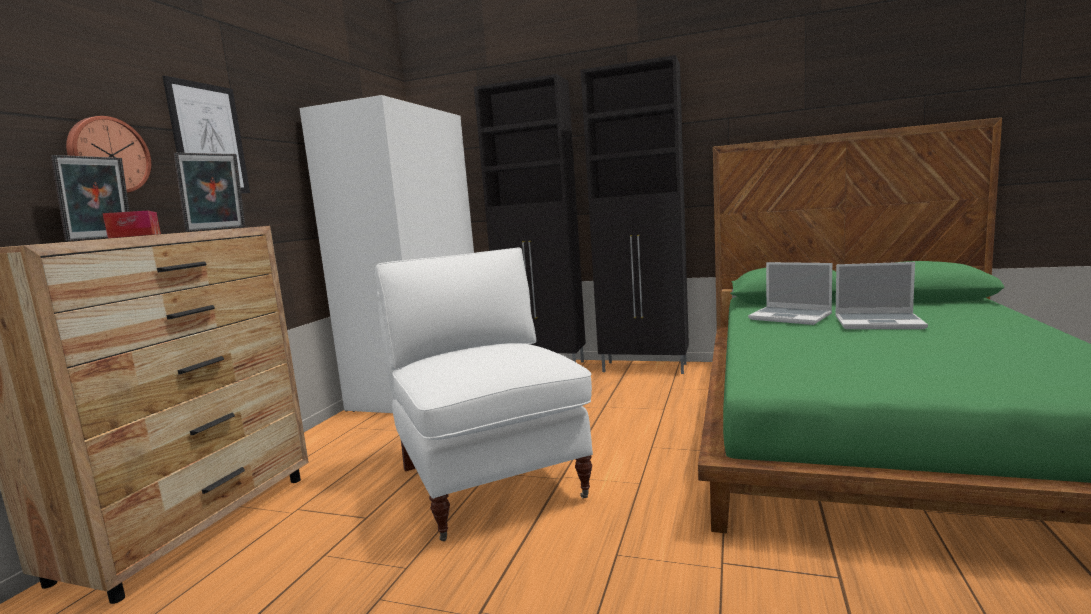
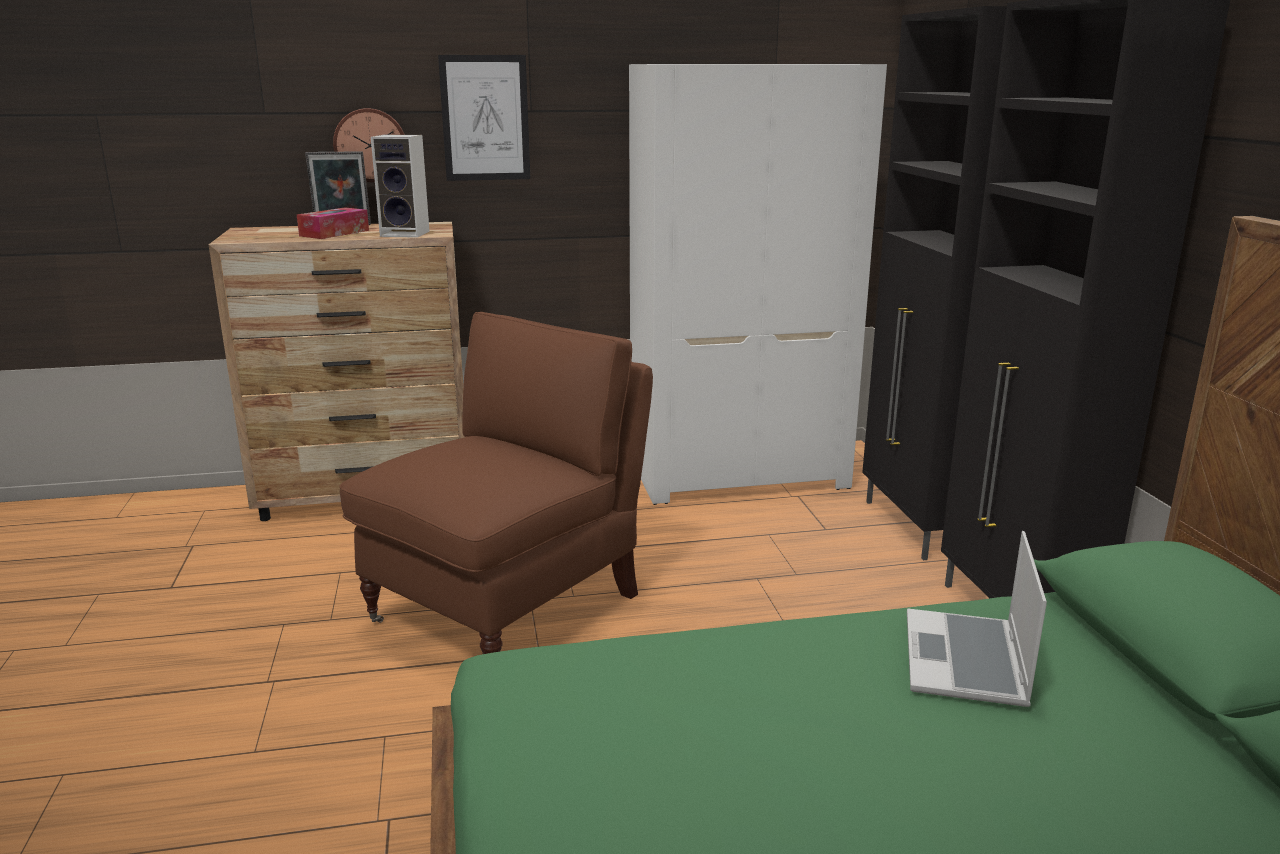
camera: 60 degrees right, 10 degrees up
picture frame [174,153,245,232] -> speaker [371,134,430,238]
white armchair [375,248,593,541] -> brown armchair [339,312,653,654]
laptop [835,262,928,329] -> none

